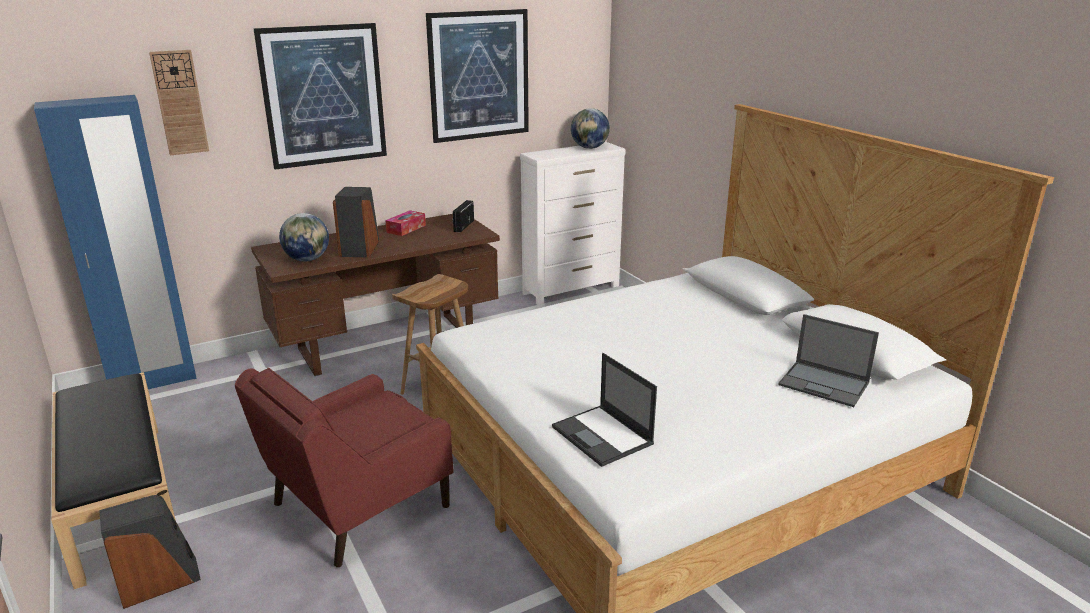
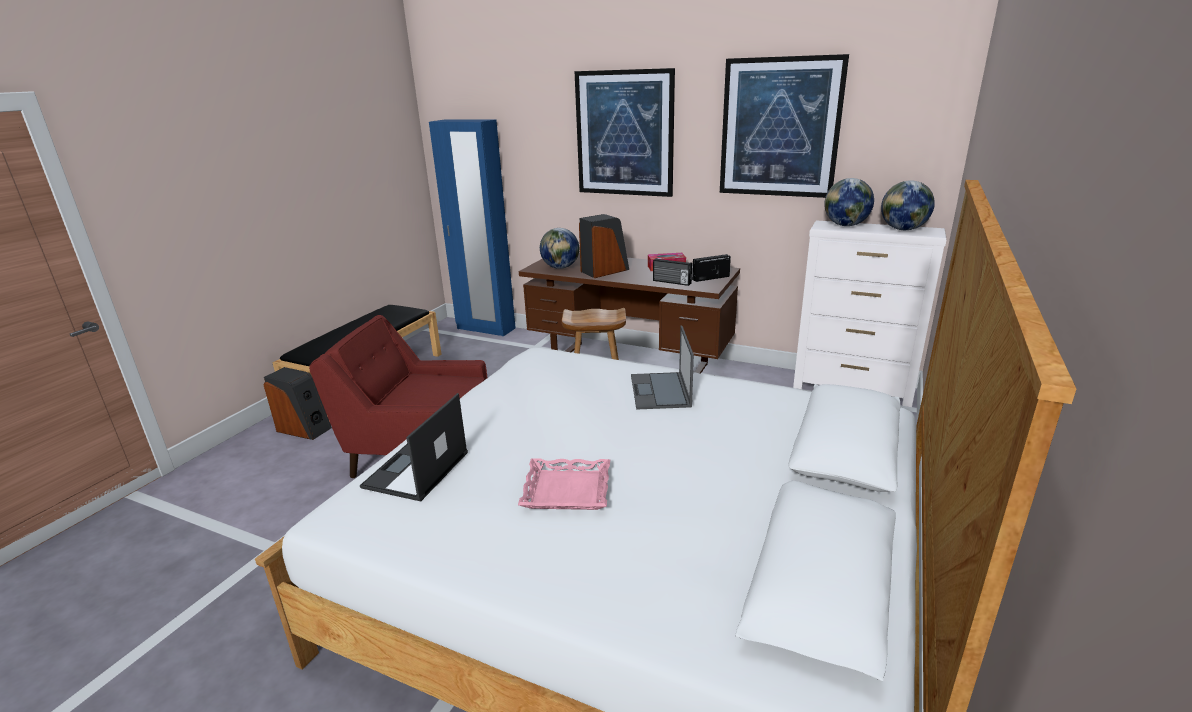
camera: 55 degrees right, 0 degrees up
wall clock [149,50,209,156] -> none
laptop [778,314,879,407] -> laptop moved to [631,326,694,410]
none -> pink tray [518,458,610,510]
none -> radio [653,258,692,286]
none -> globe [824,178,874,226]

